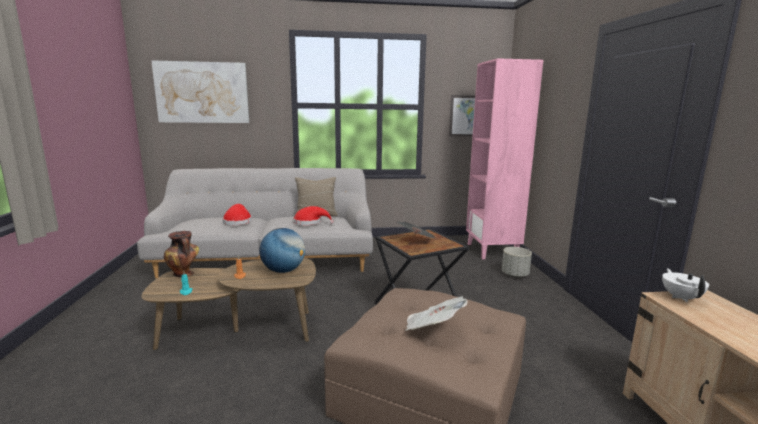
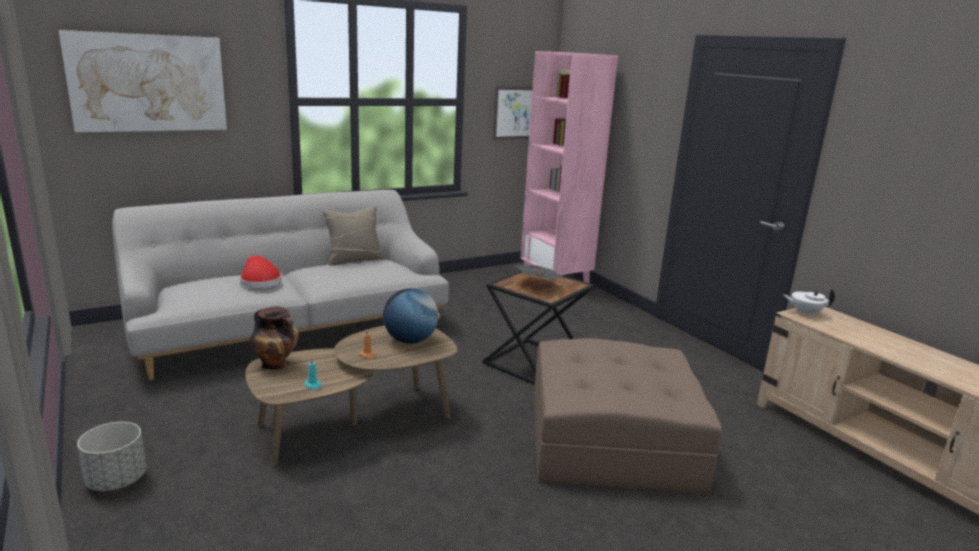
camera: 25 degrees left, 5 degrees up
red hat [293,206,334,225] -> none
newspaper [406,296,468,331] -> none
grey planter [502,247,532,277] -> grey planter moved to [77,422,146,491]
white teapot [662,268,709,302] -> white teapot turned 60 degrees counterclockwise [783,288,835,316]

